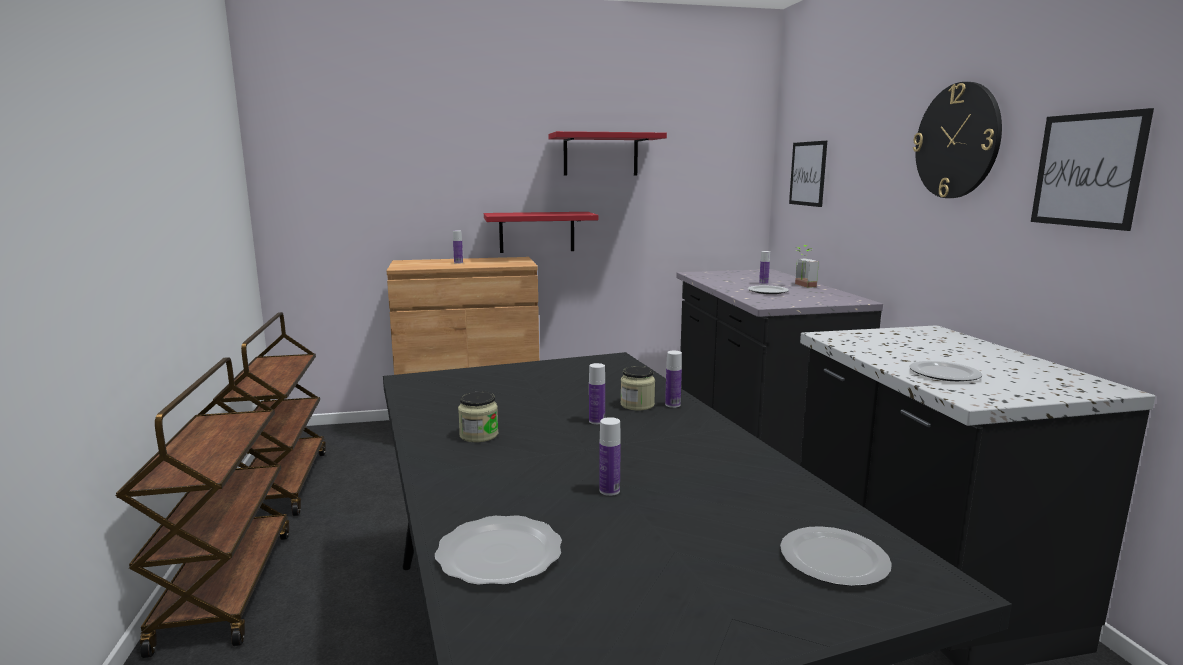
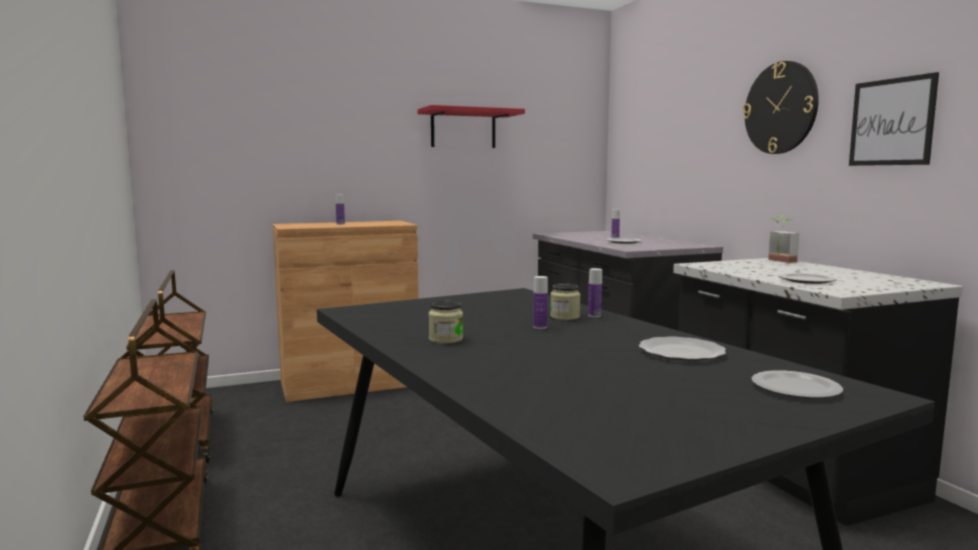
camera: 10 degrees left, 5 degrees down
plate [435,515,562,585] -> plate moved to [639,336,726,361]
red shelf [484,212,598,253] -> none
bottle [599,417,621,496] -> none
picture [789,141,827,207] -> none
potted plant [795,245,819,288] -> potted plant moved to [768,215,799,263]

